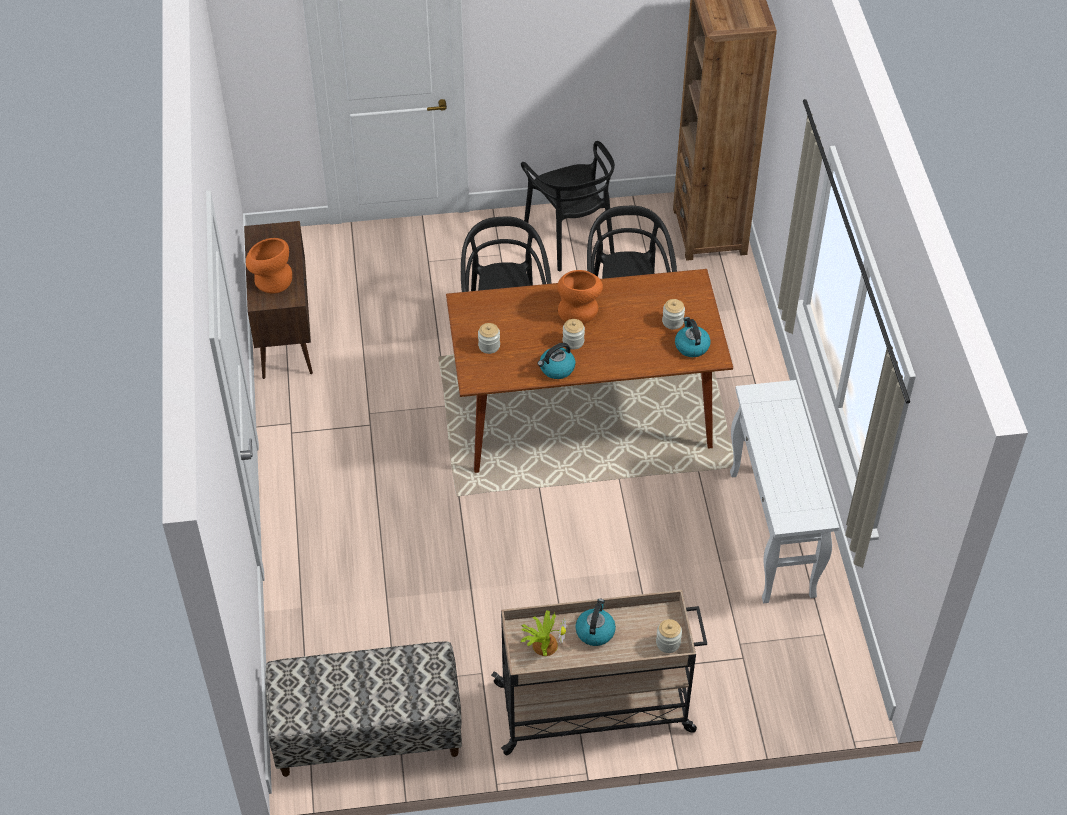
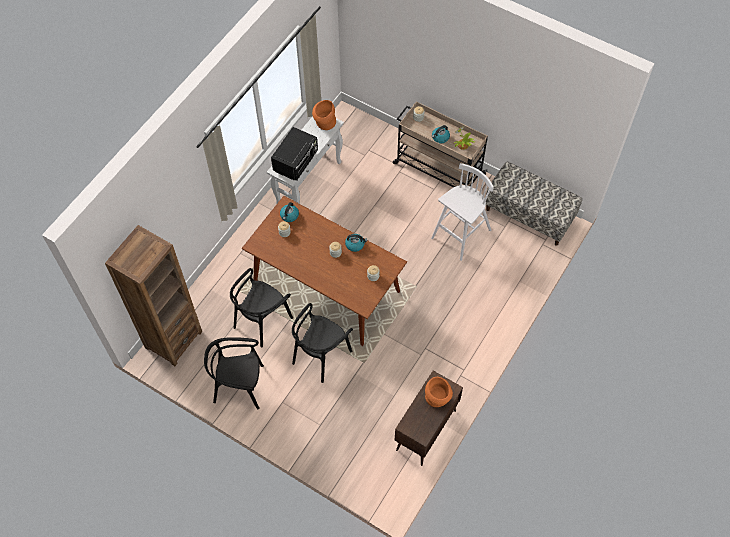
camera: 140 degrees left, 10 degrees up
black chair [521,141,615,271] -> black chair turned 105 degrees counterclockwise [204,337,264,409]
orange vase [557,270,603,324] -> orange vase moved to [312,100,336,130]
none -> black microwave [271,127,318,181]
none -> white stool [431,163,494,261]

